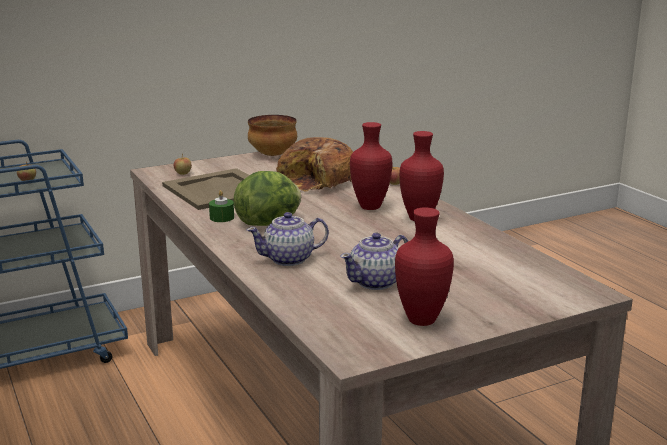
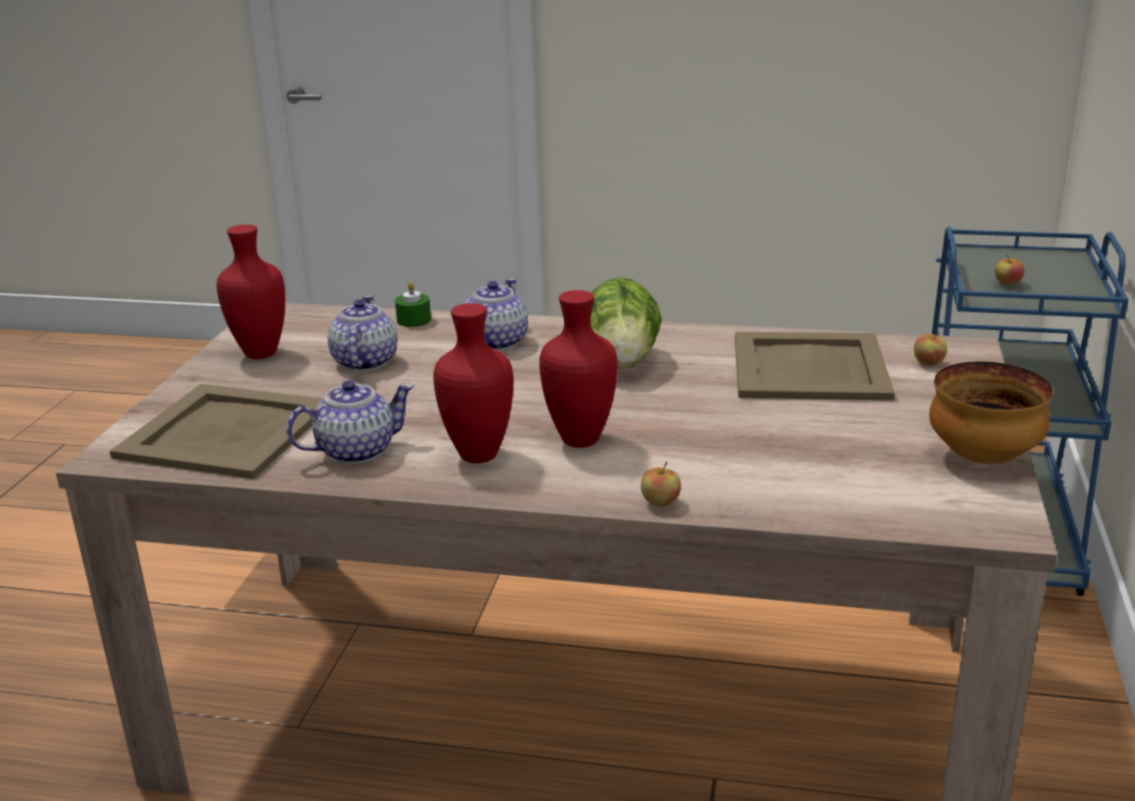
camera: 130 degrees right, 5 degrees up
green candle [209,190,234,222] -> green candle moved to [395,282,431,327]
bread [276,137,353,191] -> none
none -> beige tray [110,384,323,479]
none -> teapot [286,380,414,464]

